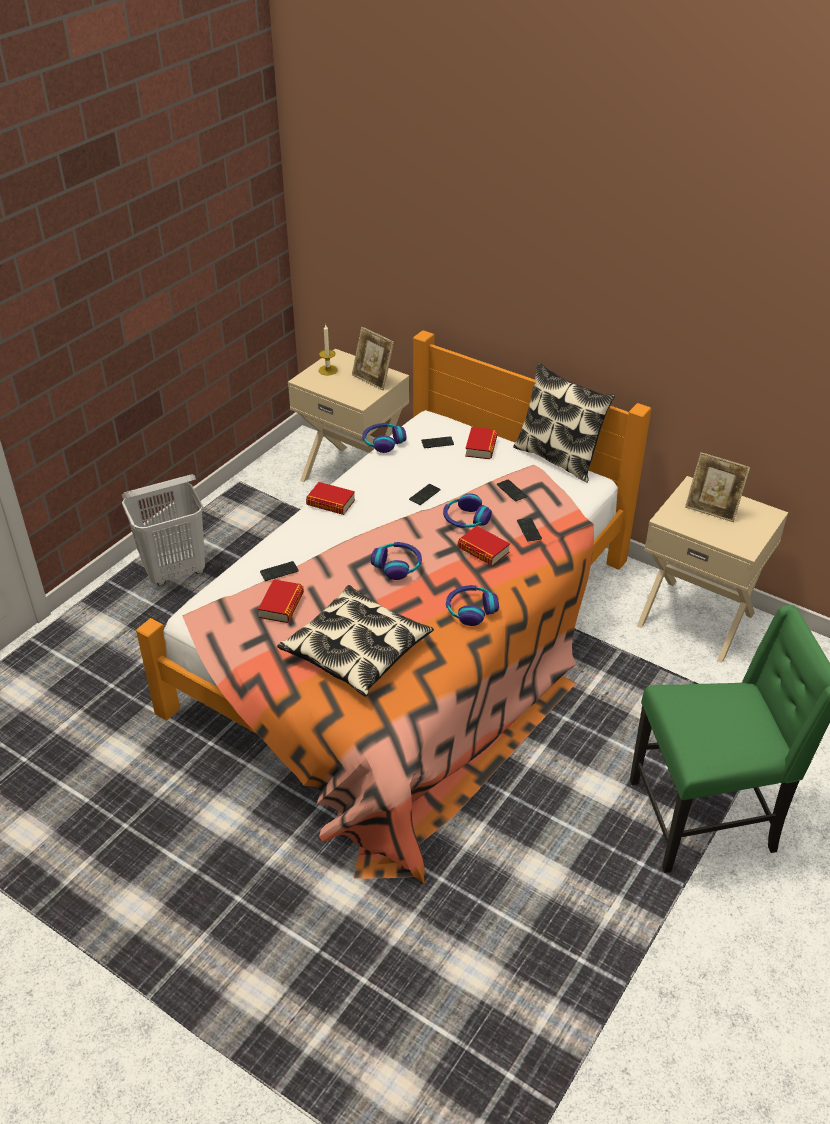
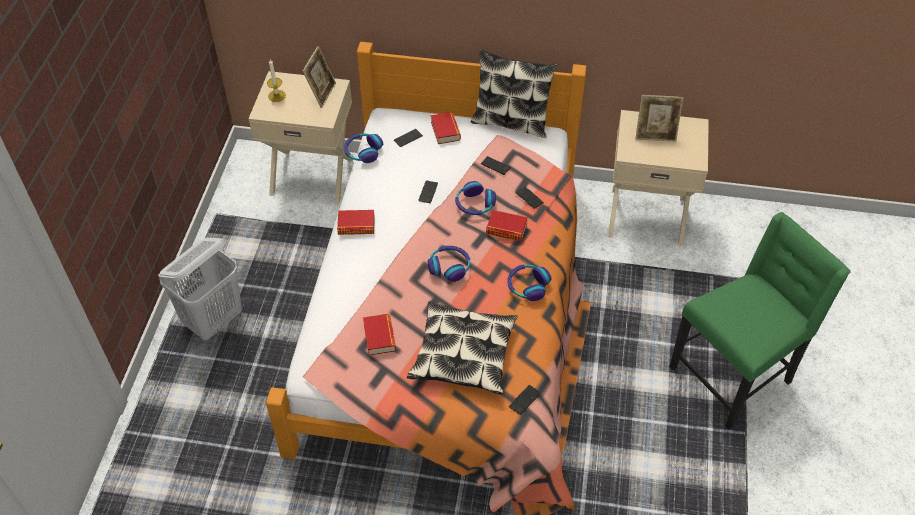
camera: 25 degrees left, 10 degrees up
phone [260,561,299,581] -> phone moved to [509,385,541,415]
picture frame [352,327,394,390] -> picture frame turned 90 degrees counterclockwise [303,46,336,108]

